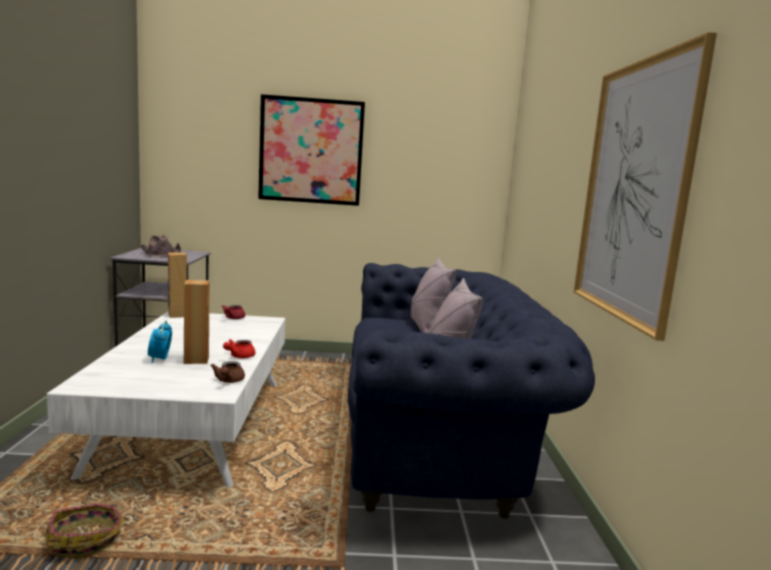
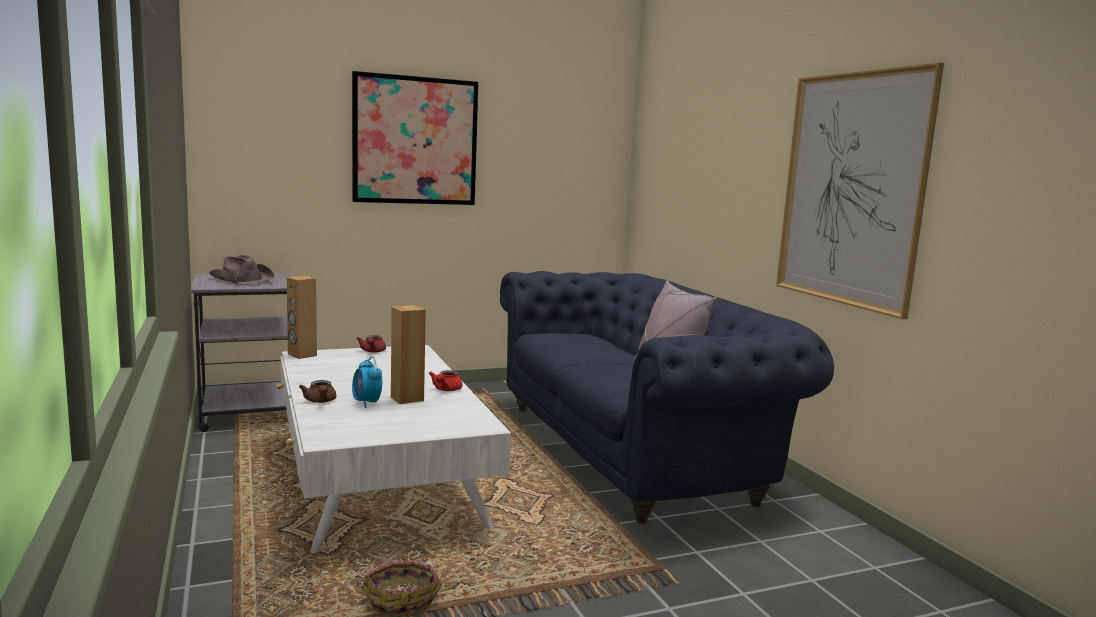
camera: 20 degrees left, 0 degrees up
brown teapot [210,361,245,383] -> brown teapot moved to [299,380,336,403]
purple pillow [410,257,456,333] -> none

